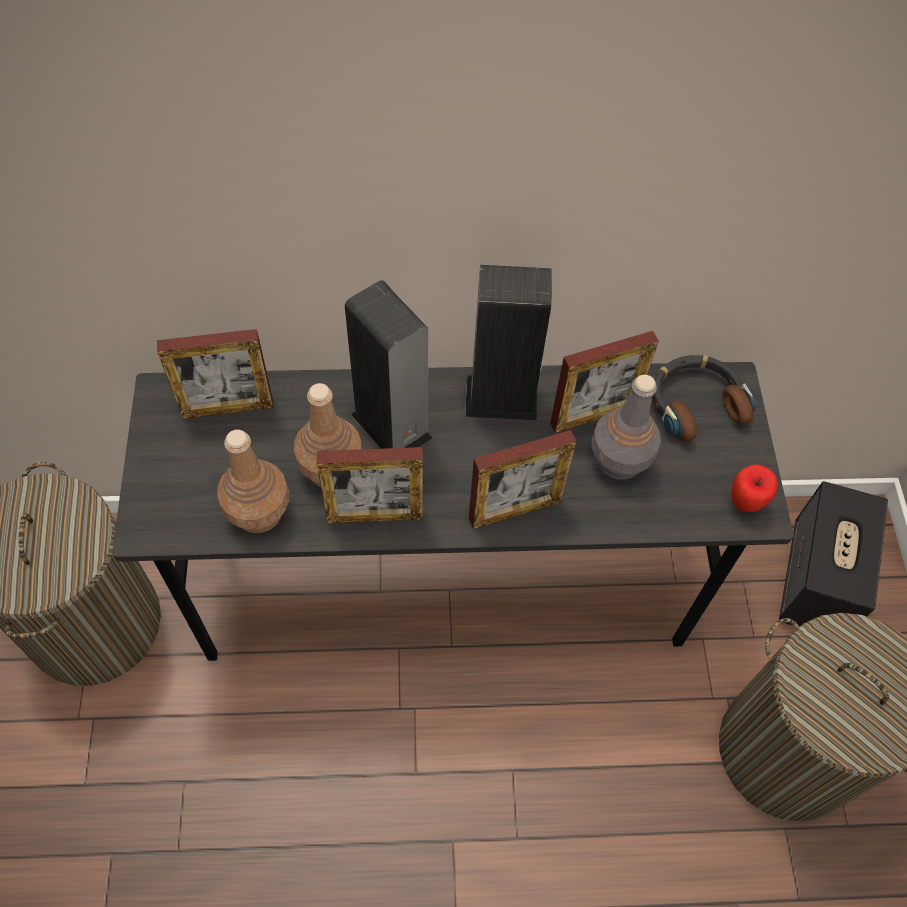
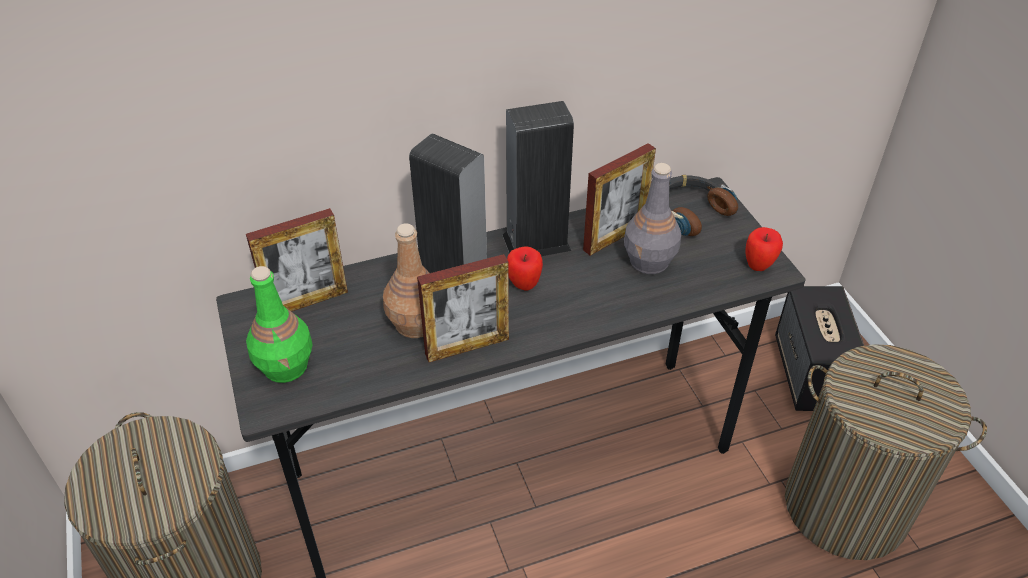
camera: 15 degrees left, 15 degrees down
brown bottle [217,430,289,533] -> none
picture frame [469,430,577,529] -> none
none -> green bottle [246,266,313,383]
none -> apple [507,246,543,291]

